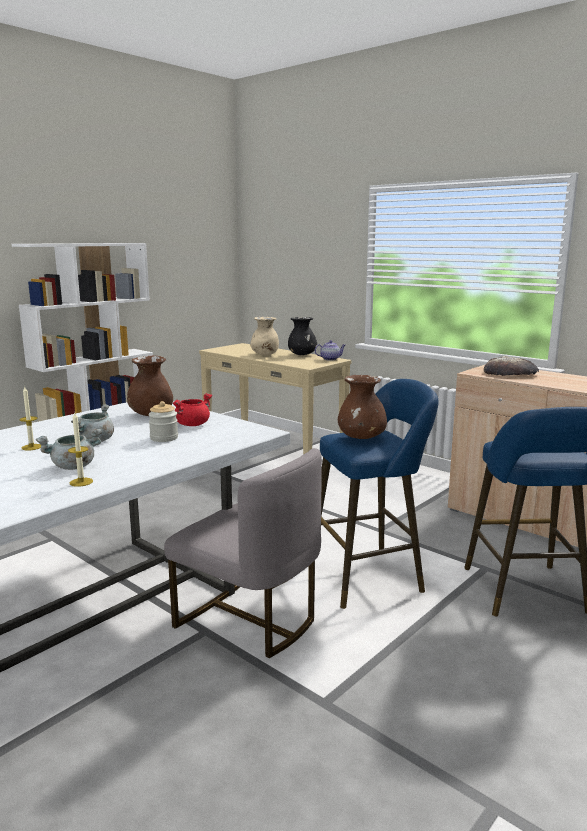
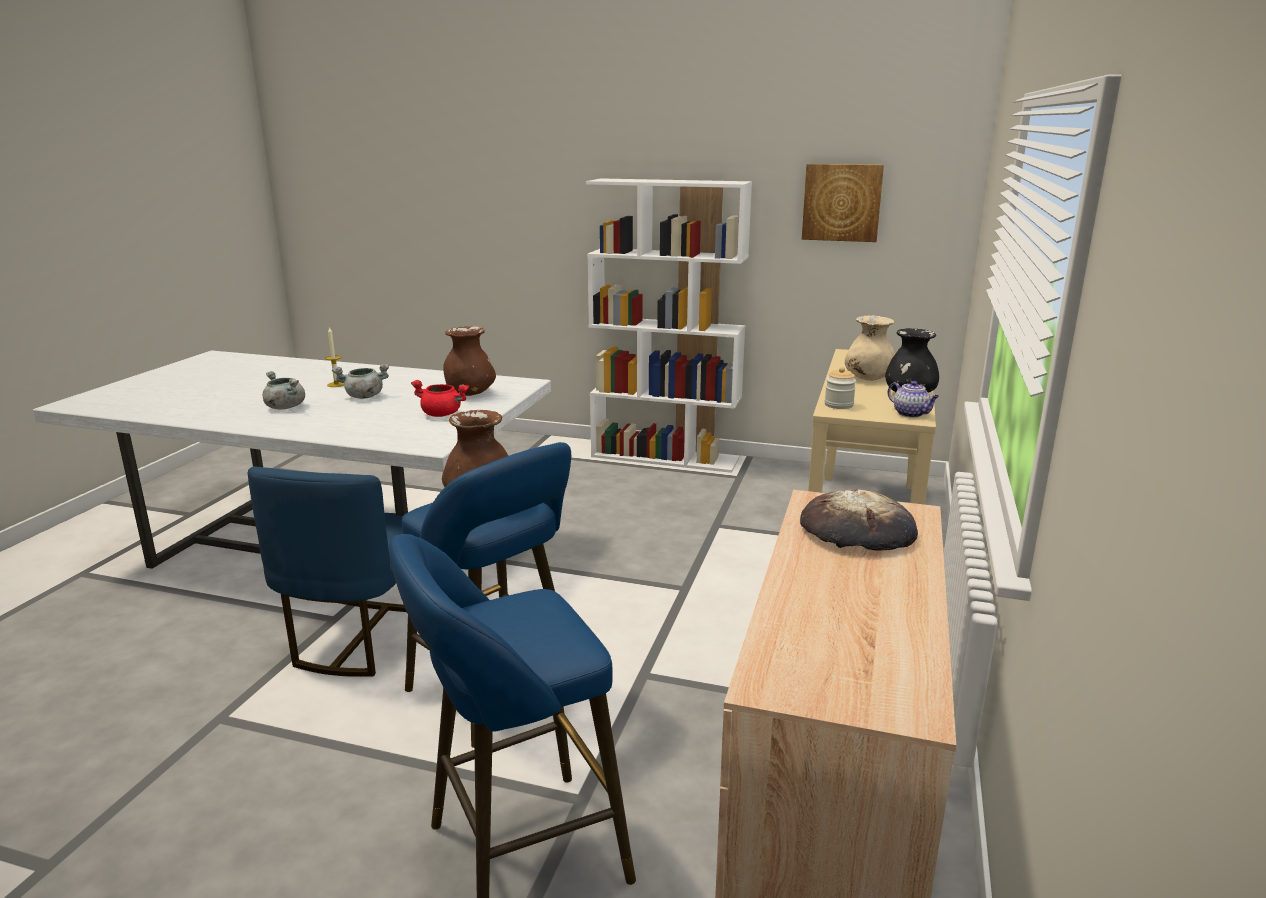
camera: 65 degrees right, 5 degrees up
candle [68,411,93,487] -> none
jar [148,401,178,442] -> jar moved to [824,367,856,409]
grey chair [164,448,322,658] -> blue chair [248,466,406,677]
none -> picture [802,164,884,242]

